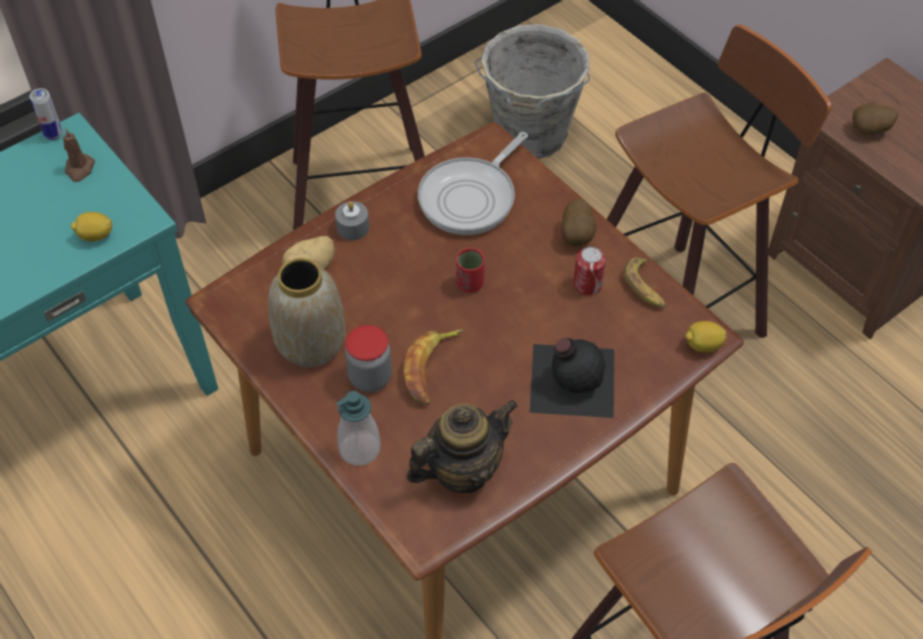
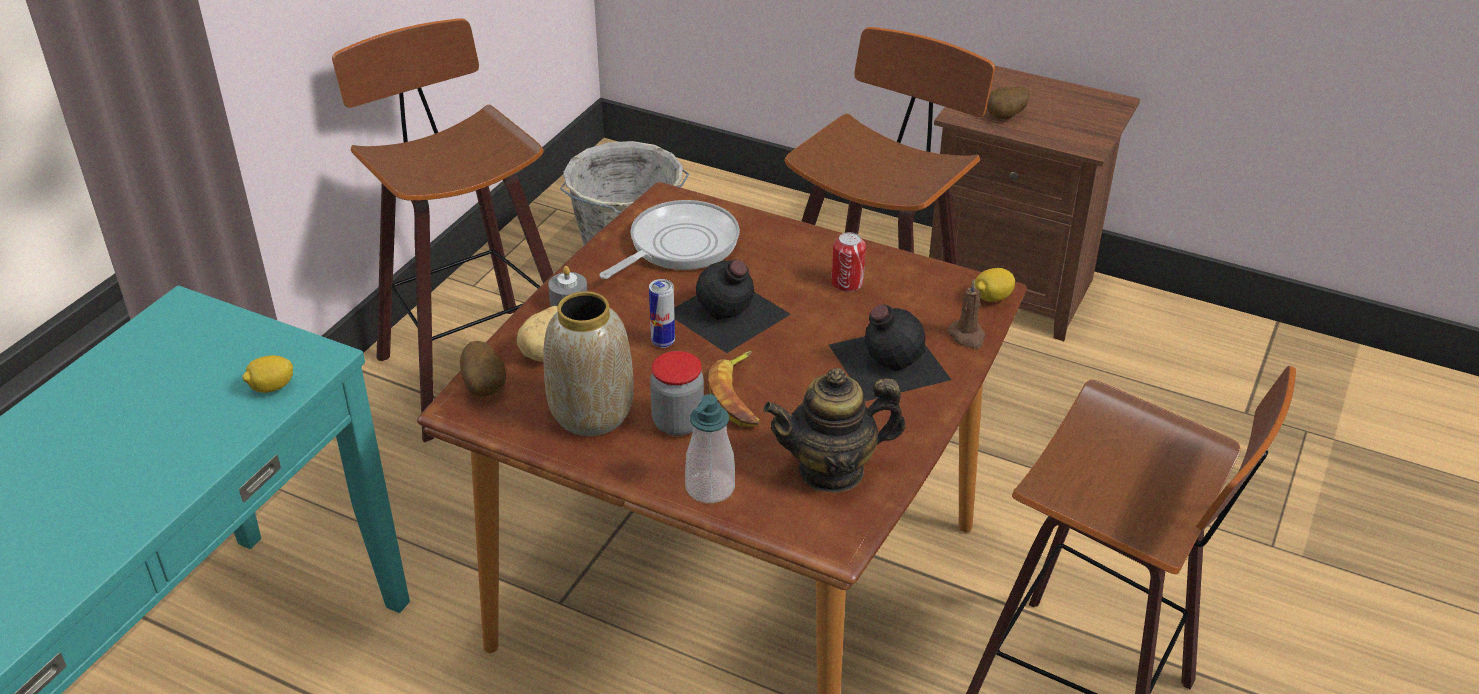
camera: 25 degrees left, 15 degrees down
can [29,88,63,140] -> can moved to [649,279,675,348]
brown candle [63,128,95,182] -> brown candle moved to [947,279,986,349]
teapot [407,400,518,493] -> teapot turned 135 degrees counterclockwise [763,368,906,493]
frying pan [418,132,528,235] -> frying pan turned 150 degrees counterclockwise [599,200,740,279]
red cup [456,248,485,293] -> black bottle [674,259,791,353]
potato [561,199,596,246] -> potato moved to [460,341,506,397]
banana [624,257,666,308] -> none

